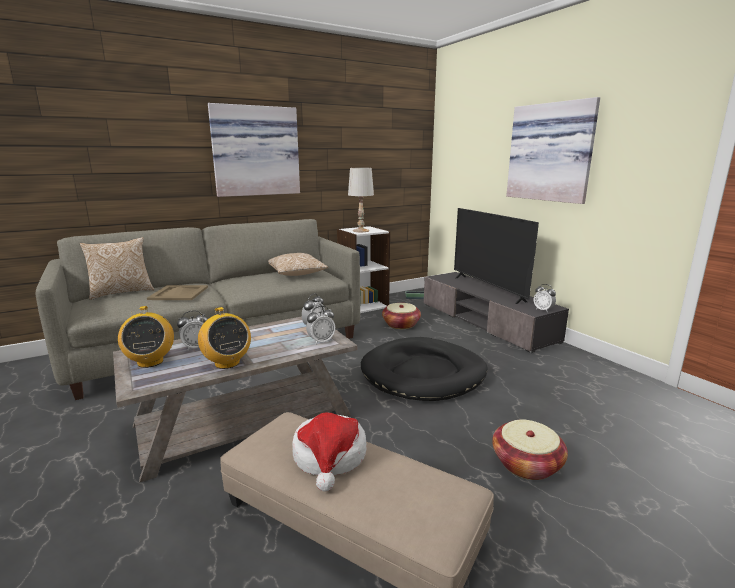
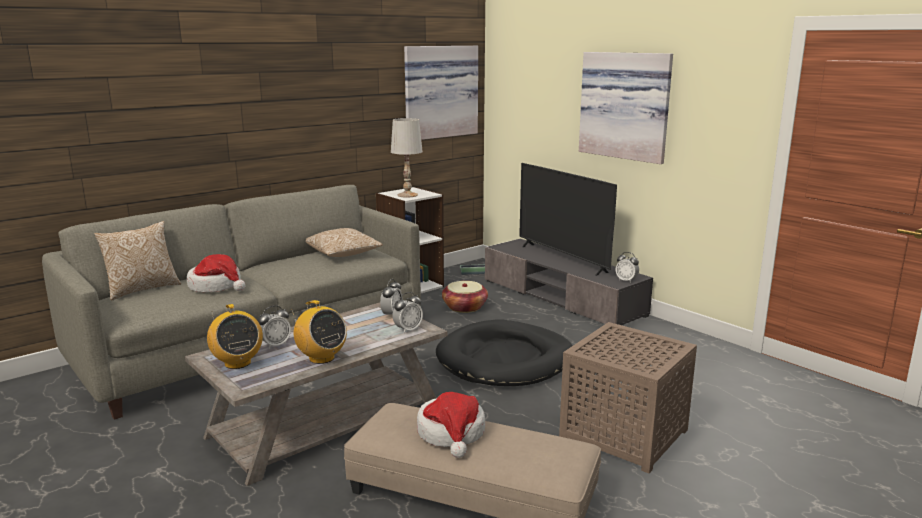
camera: 10 degrees left, 0 degrees up
beige tray [147,285,208,300] -> hat [187,254,246,292]
picture [208,103,300,197] -> picture moved to [404,46,478,140]
basket [492,419,568,480] -> brown side table [559,322,697,473]

